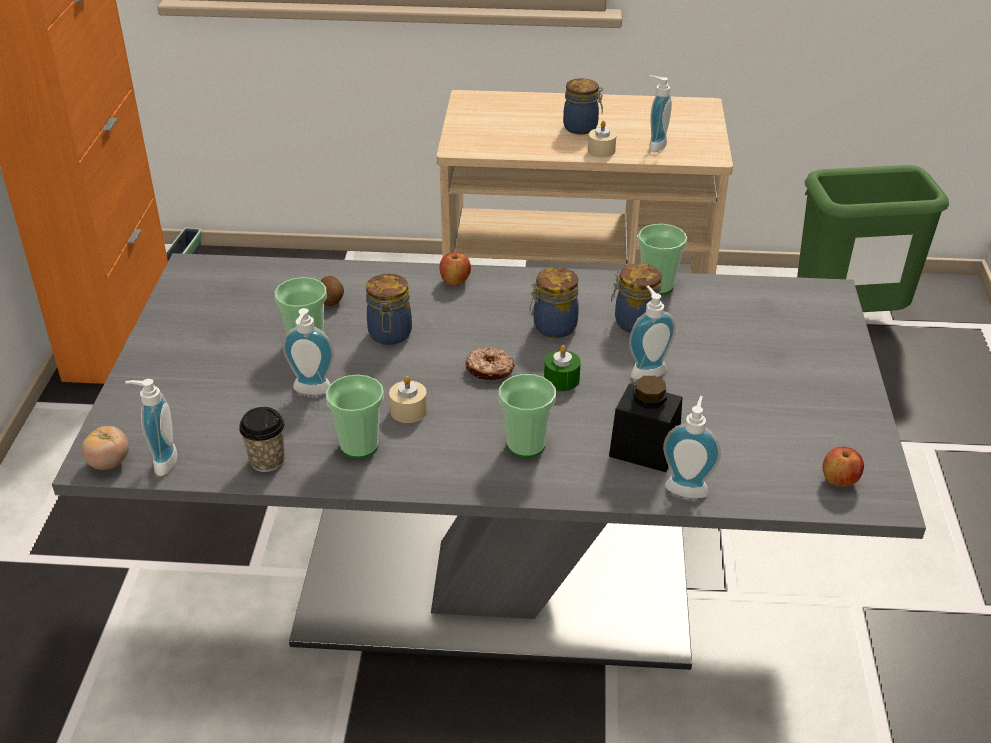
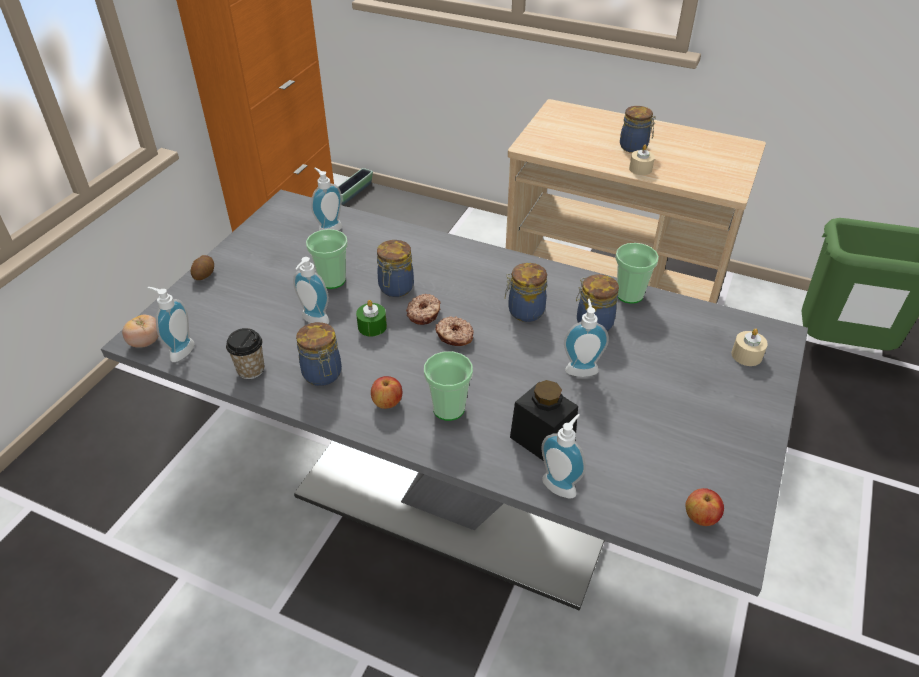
camera: 20 degrees right, 5 degrees up
potato [321,276,344,306] -> potato moved to [191,255,214,280]
cup [326,375,384,458] -> jar [296,322,342,386]
beige candle [389,376,427,423] -> beige candle moved to [731,329,768,366]
apple [439,252,471,285] -> apple moved to [371,376,402,409]
green candle [544,345,581,391] -> green candle moved to [356,300,387,337]
soap dispenser [649,76,672,152] -> soap dispenser moved to [311,167,342,231]
none -> donut [406,294,440,325]

